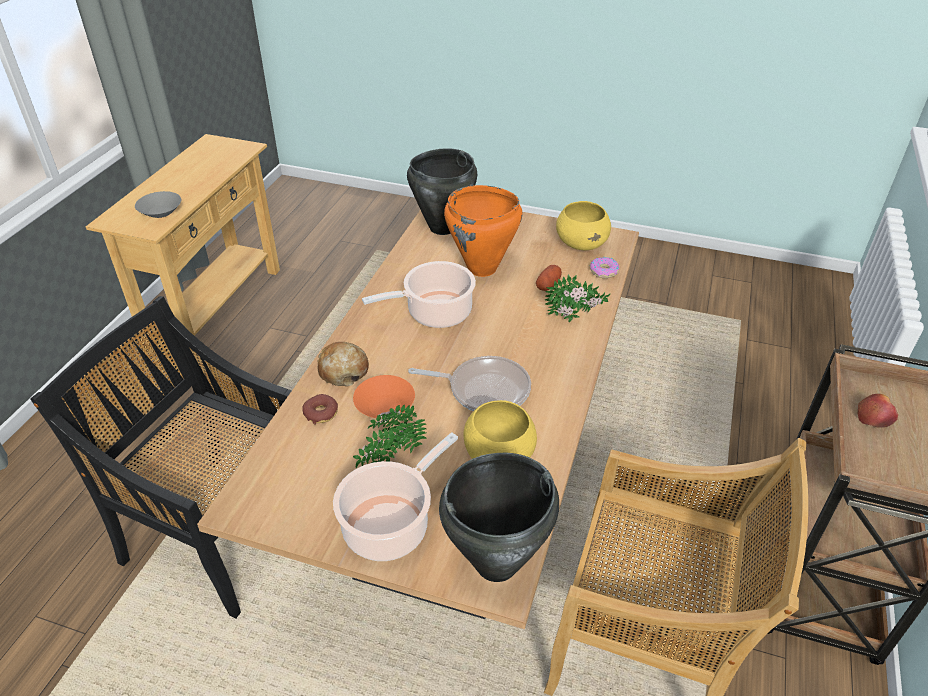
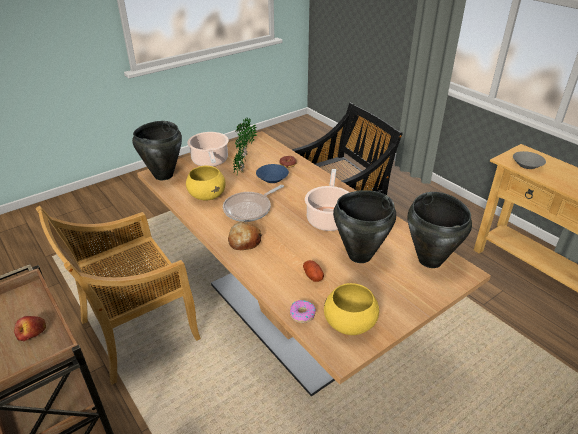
camera: 125 degrees right, 5 degrees down
bread [317,342,369,387] -> bread moved to [228,221,262,250]
orange bowl [353,375,415,419] -> blue bowl [256,164,289,183]
orange cooking pot [444,185,523,277] -> black cooking pot [333,190,396,263]
potted plant [545,274,610,322] -> potted plant moved to [235,118,257,151]

